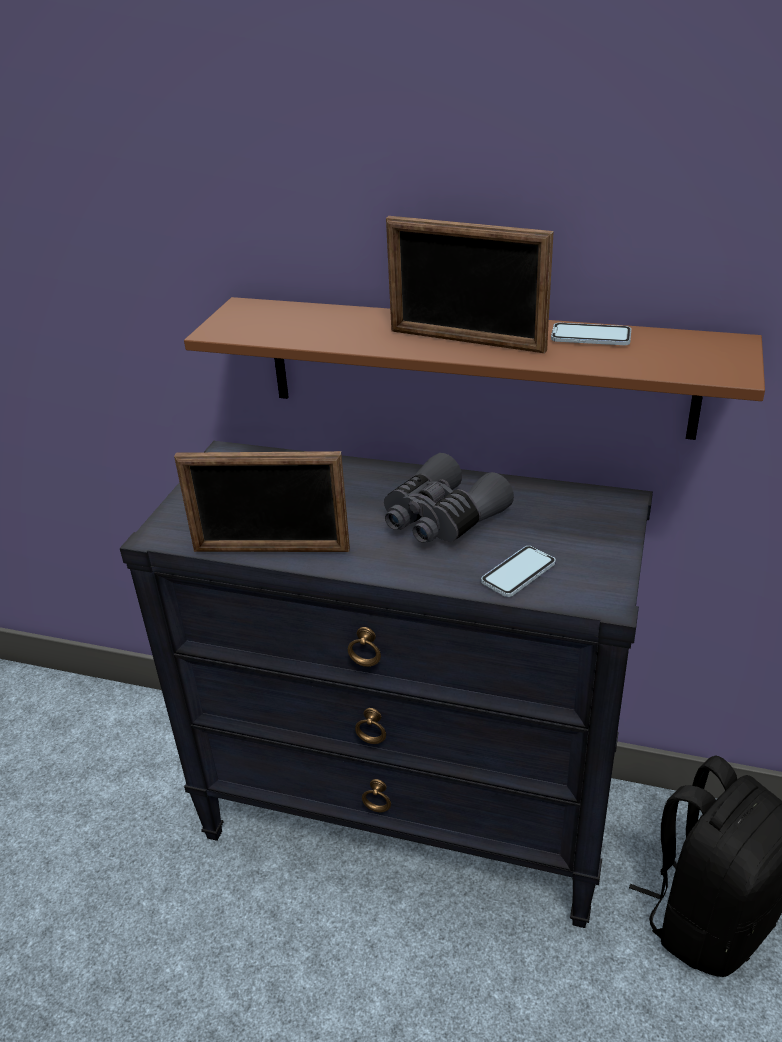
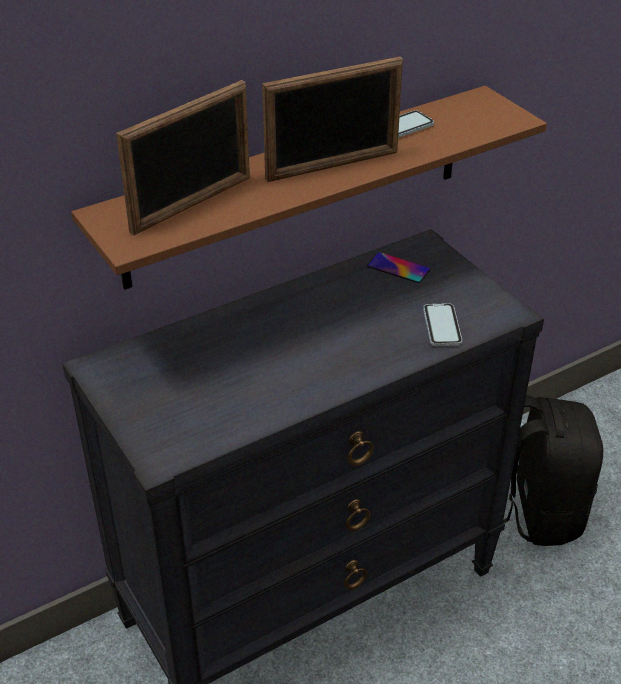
camera: 50 degrees left, 5 degrees up
picture frame [174,451,350,552] -> picture frame moved to [116,80,250,236]
grey binoculars [384,453,514,543] -> none
none -> phone [367,252,431,283]

